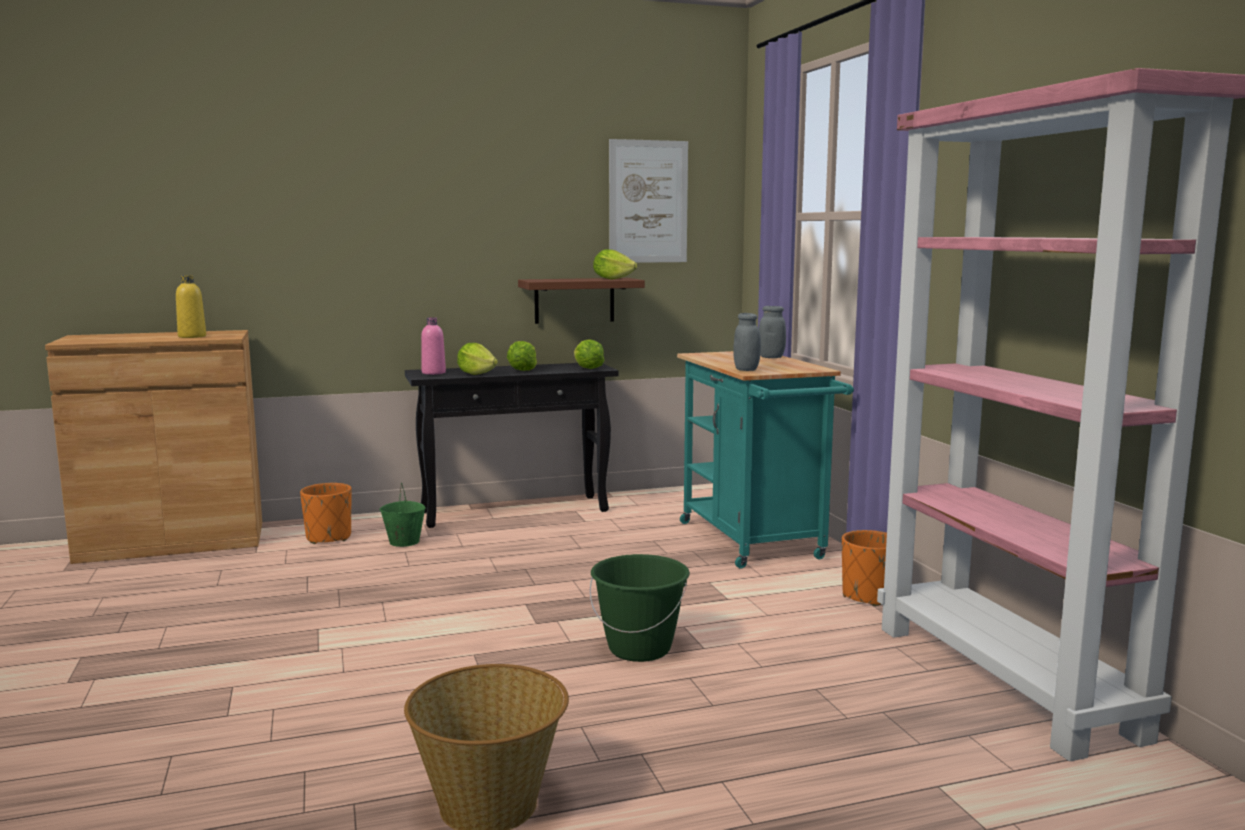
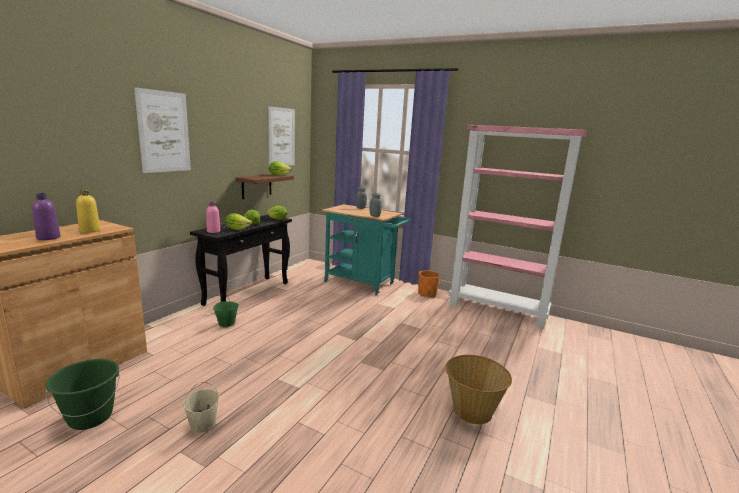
camera: 45 degrees left, 5 degrees up
orange planter [300,483,351,544] -> none
green bucket [590,554,690,662] -> green bucket moved to [46,359,120,430]
none -> purple bottle [32,193,61,240]
none -> picture [134,87,191,173]
none -> beige bucket [183,382,219,433]

